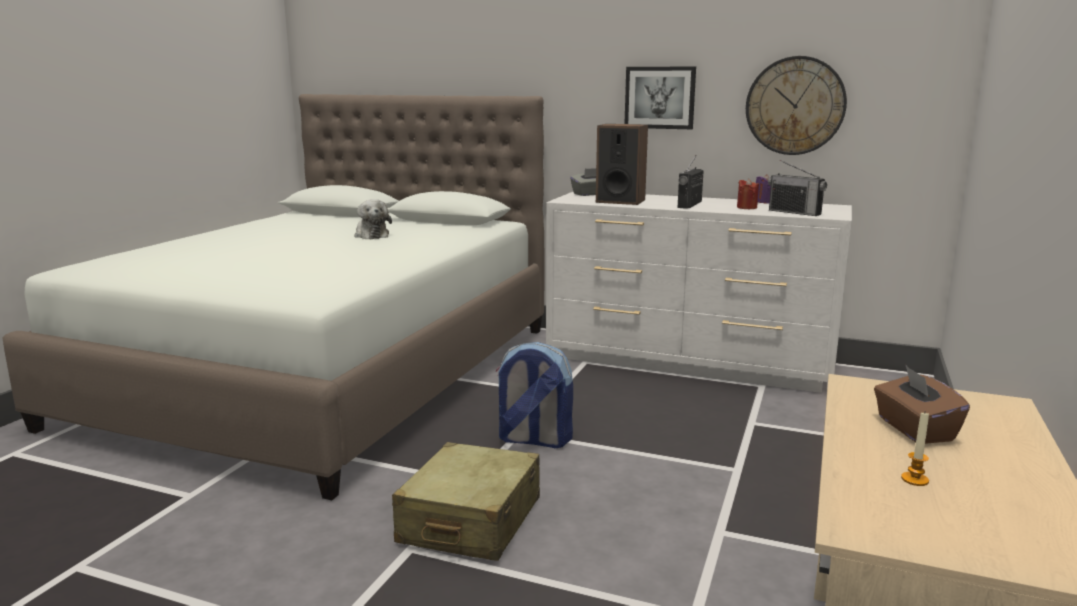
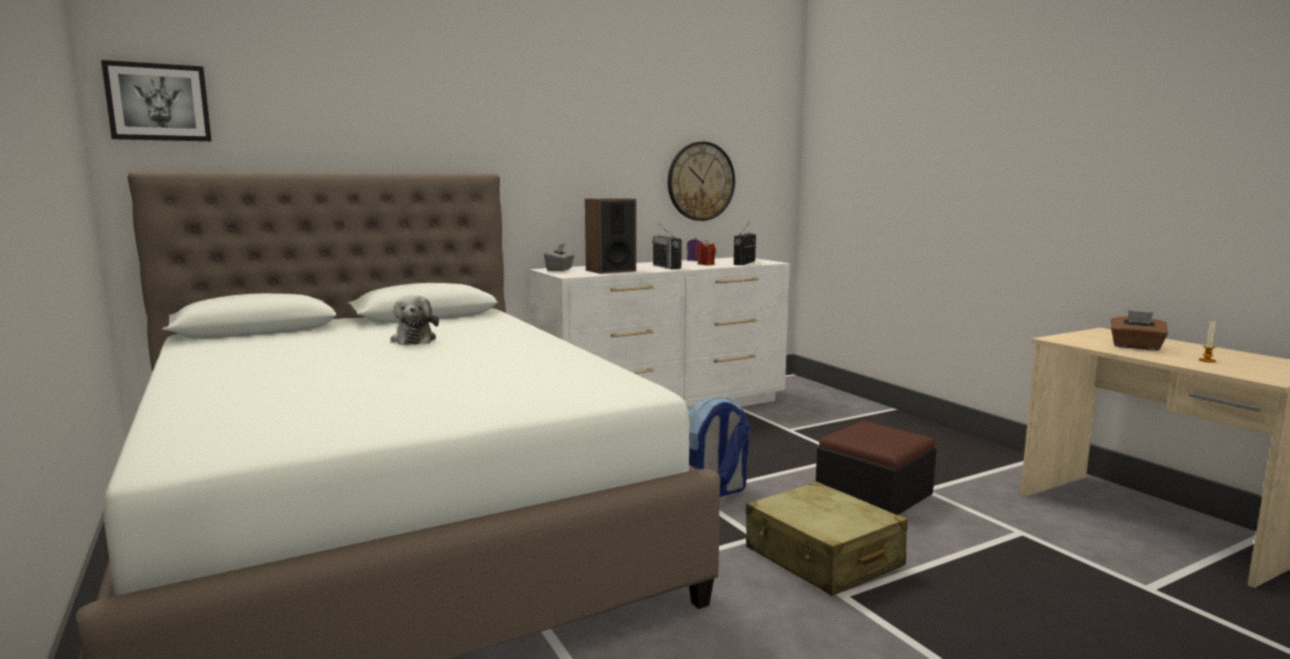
camera: 50 degrees left, 5 degrees down
plush toy [354,199,392,239] -> plush toy turned 60 degrees clockwise [390,295,439,345]
picture [625,67,696,129] -> picture moved to [101,60,211,141]
radio [768,160,827,216] -> radio turned 120 degrees clockwise [734,222,756,265]
none -> ottoman [816,421,936,515]

